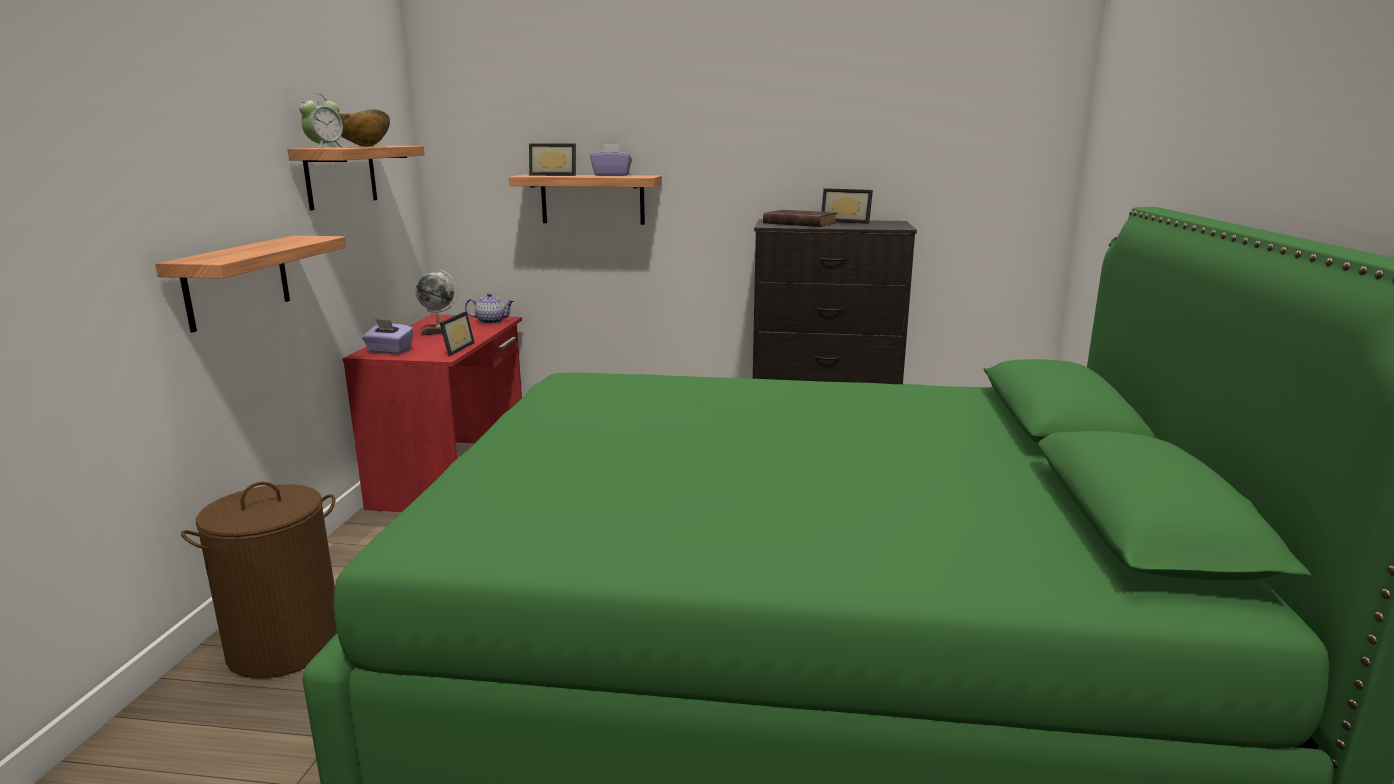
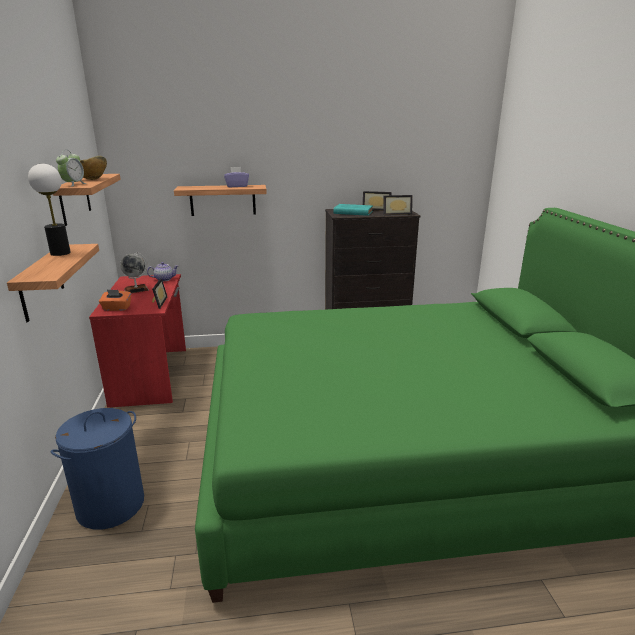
camera: 15 degrees left, 5 degrees up
brown laundry basket [181,482,337,678] -> blue laundry basket [51,408,144,530]
purple tissue box [362,319,414,354] -> orange tissue box [99,290,131,311]
picture frame [529,143,576,176] -> picture frame moved to [383,195,413,215]
brown book [763,210,837,227] -> turquoise book [334,204,373,216]
none -> table lamp [28,163,71,256]

